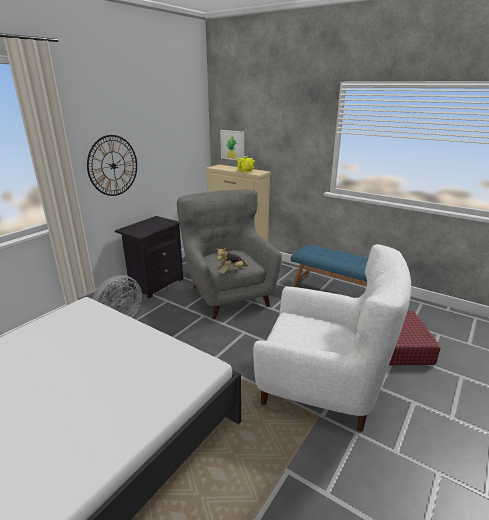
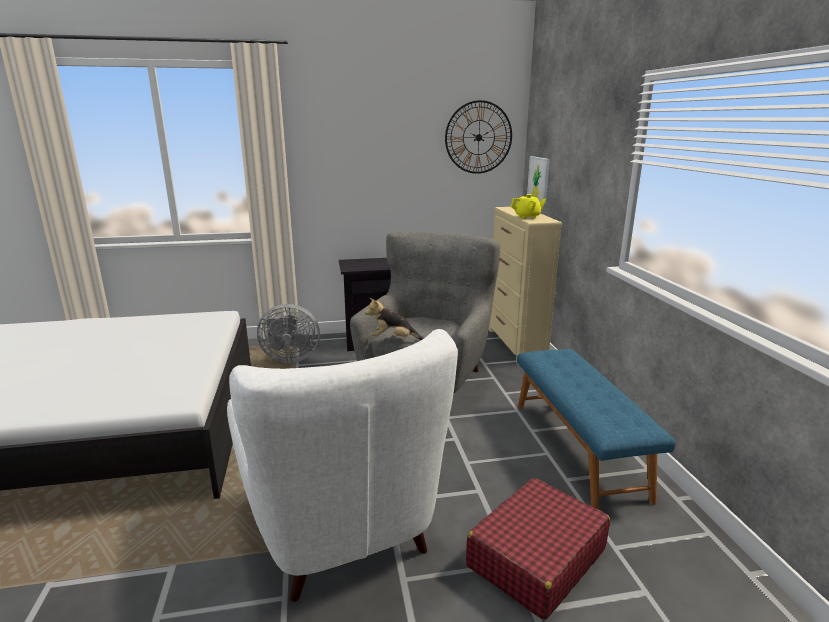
camera: 45 degrees right, 5 degrees down
wall clock [87,135,137,196] -> wall clock moved to [445,100,512,174]

